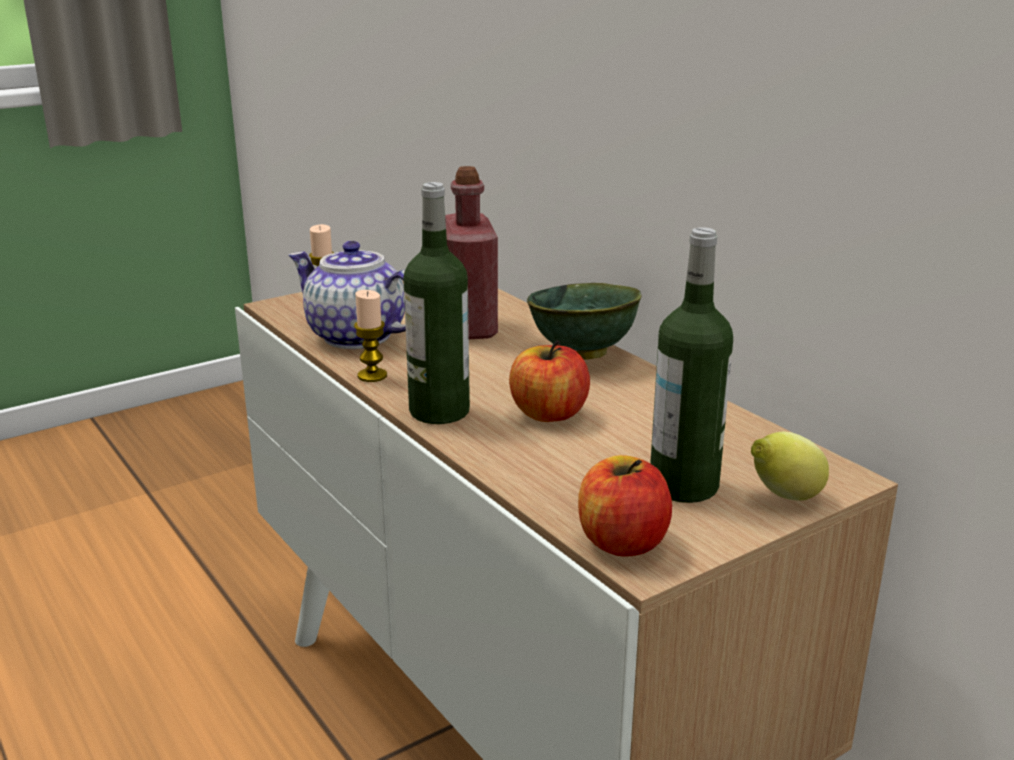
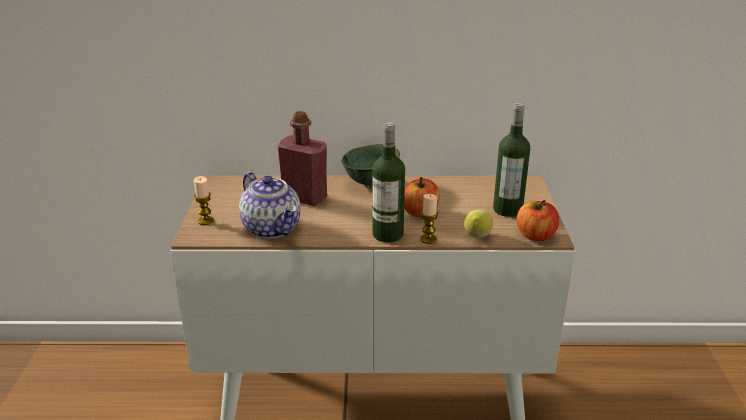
camera: 55 degrees left, 5 degrees up
teapot [289,241,406,349] -> teapot turned 105 degrees counterclockwise [239,172,301,239]
candle [354,290,387,382] -> candle moved to [420,194,438,244]
lemon [751,431,829,501] -> lemon moved to [464,210,493,238]

